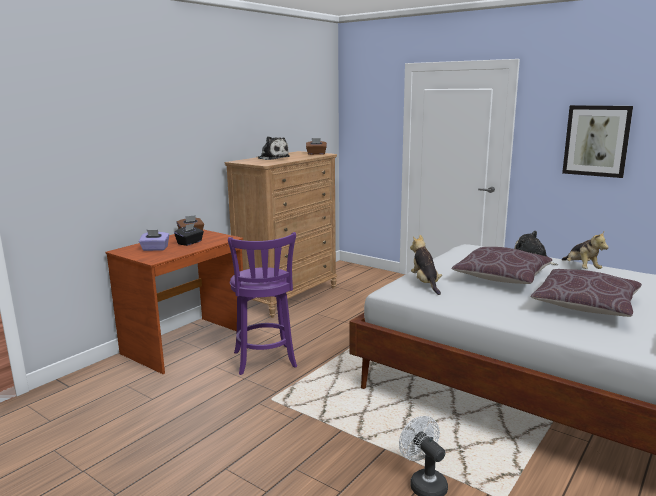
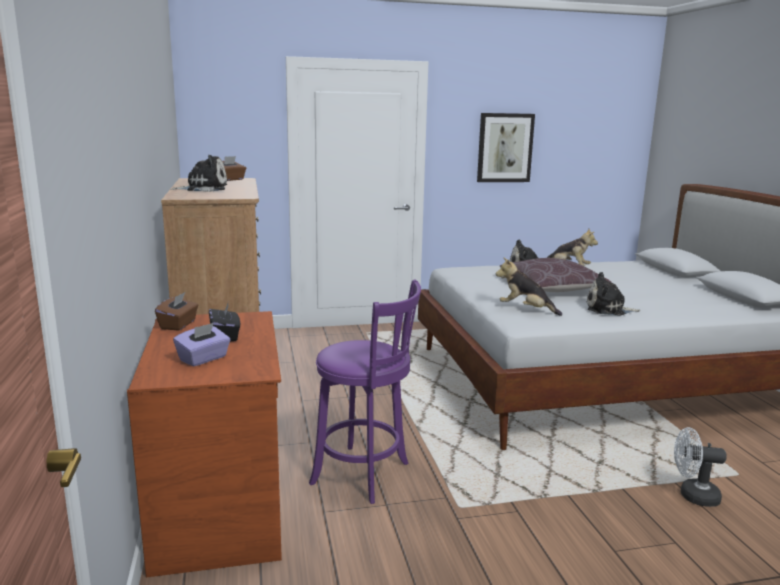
camera: 50 degrees left, 0 degrees up
brown pillow [531,269,642,317] -> none
none -> plush toy [586,272,641,316]

